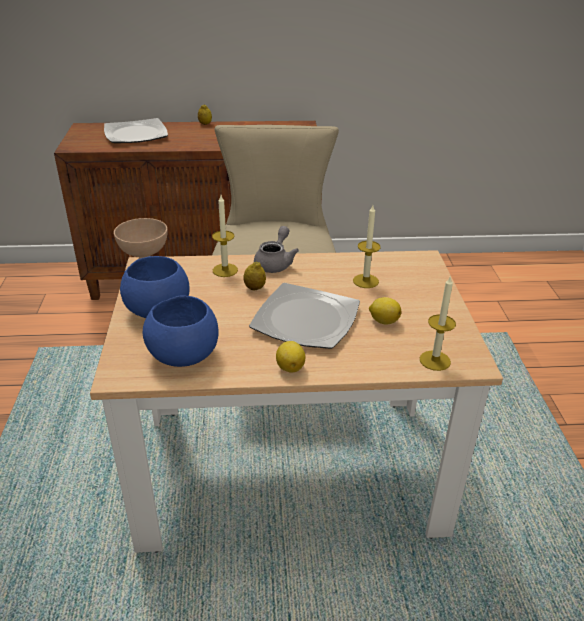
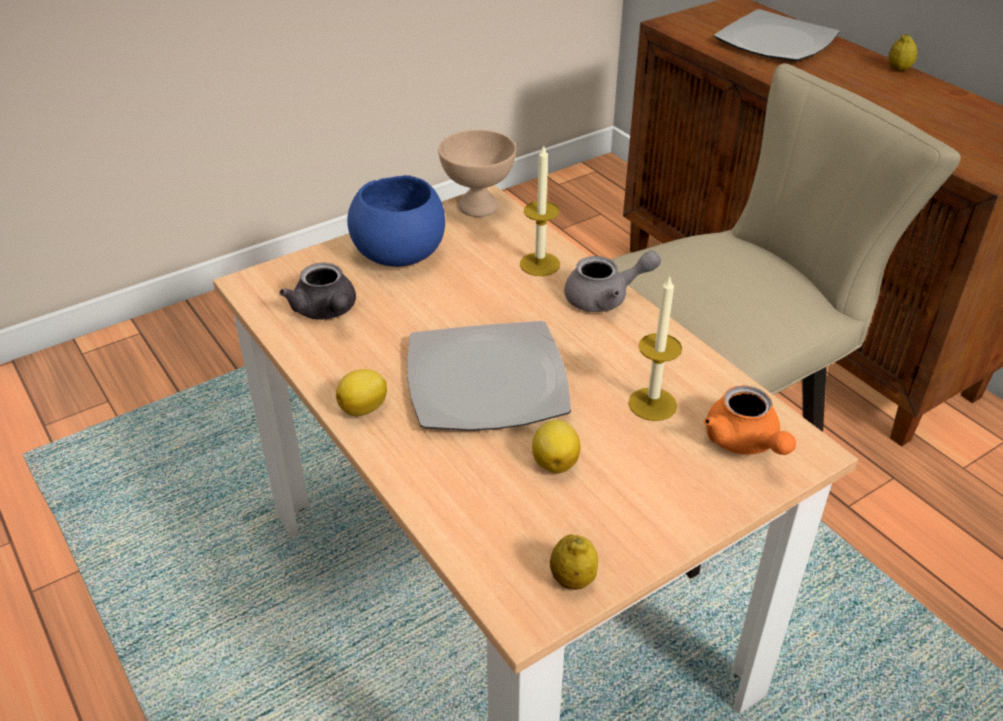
camera: 60 degrees right, 5 degrees up
blue bowl [143,295,219,367] -> grey teapot [280,263,356,320]
lemon [244,261,266,290] -> lemon moved to [550,534,598,590]
candle [420,275,456,371] -> none
none -> orange teapot [704,386,796,455]

